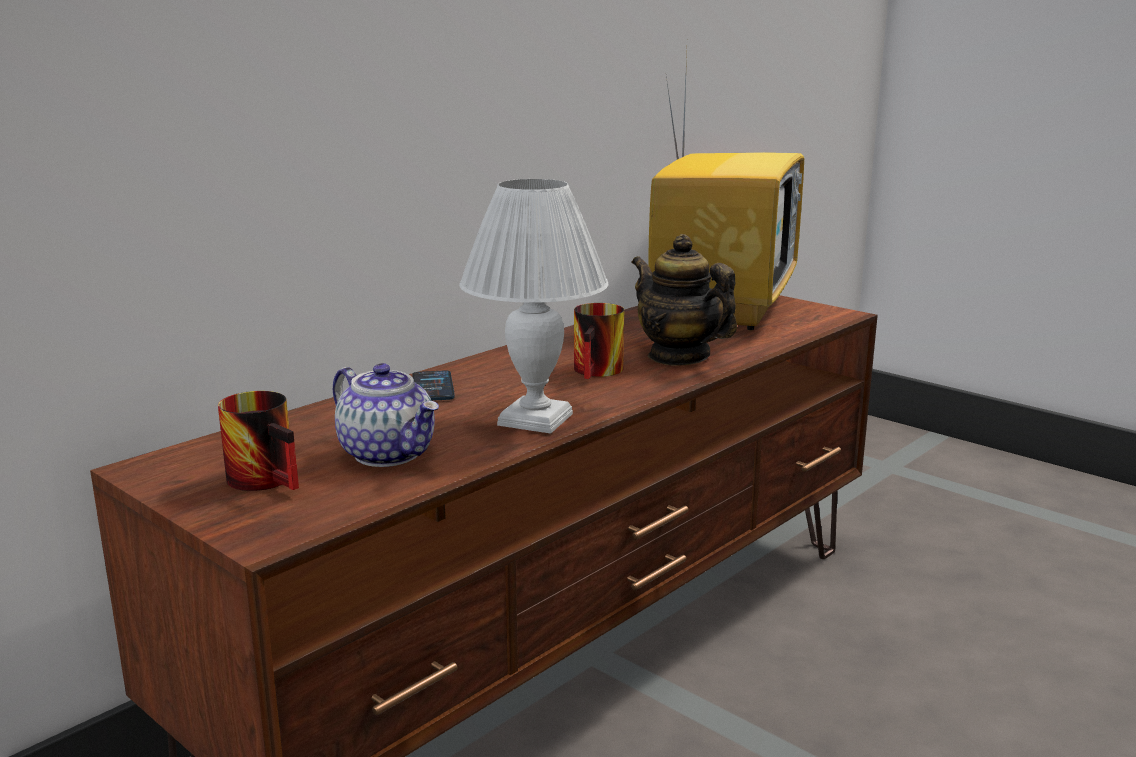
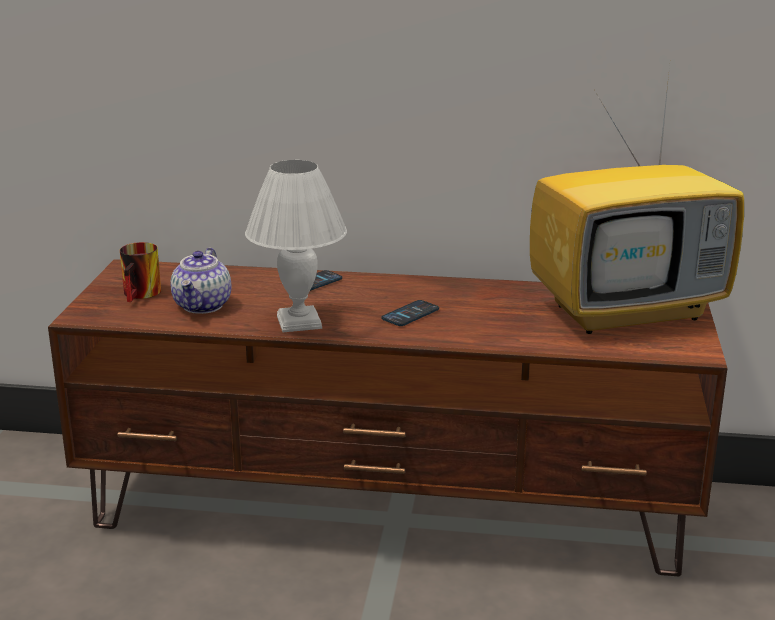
camera: 55 degrees right, 5 degrees up
mug [574,303,624,379] -> phone [382,300,439,326]
teapot [632,234,737,366] -> none

